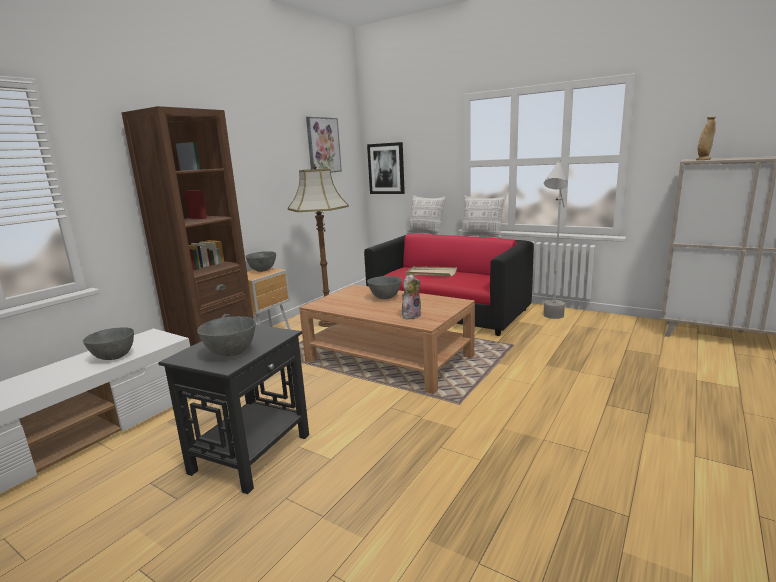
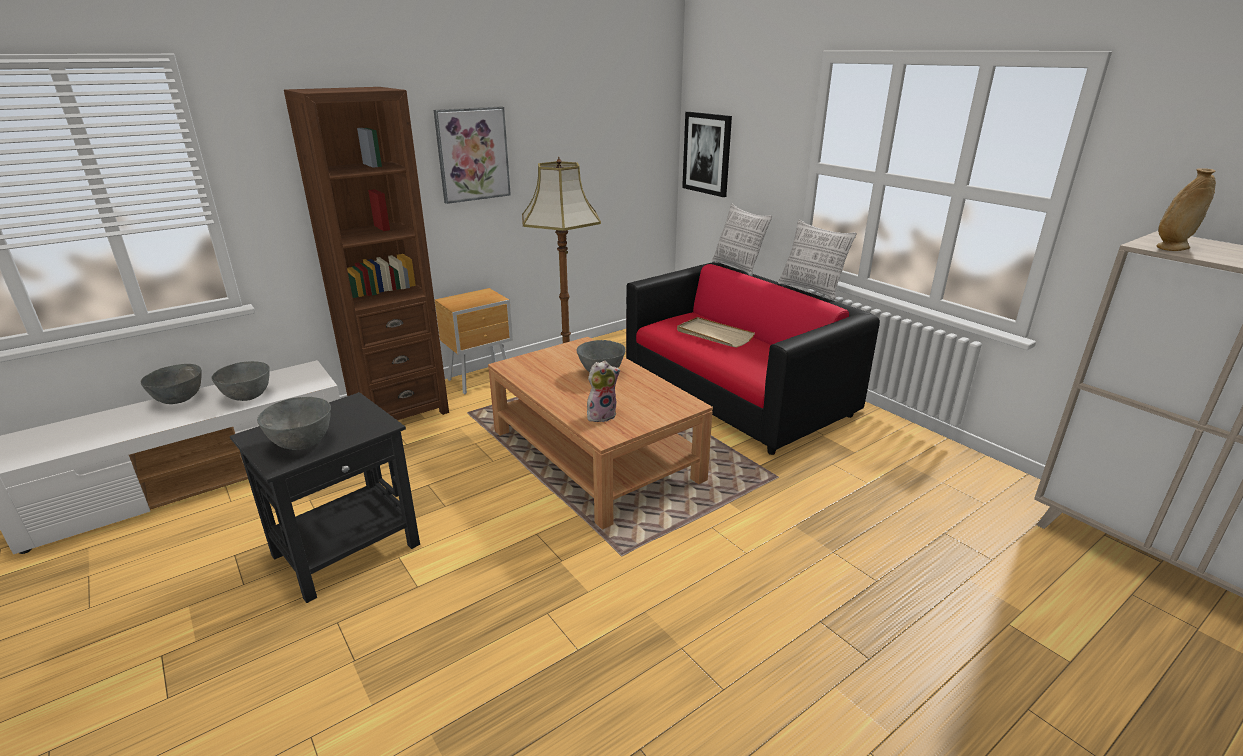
camera: 20 degrees right, 10 degrees up
grey bowl [245,251,276,272] -> grey bowl moved to [141,364,202,404]
picture [306,117,342,173] -> picture moved to [434,106,511,204]
grey floor lamp [543,160,568,319] -> none

